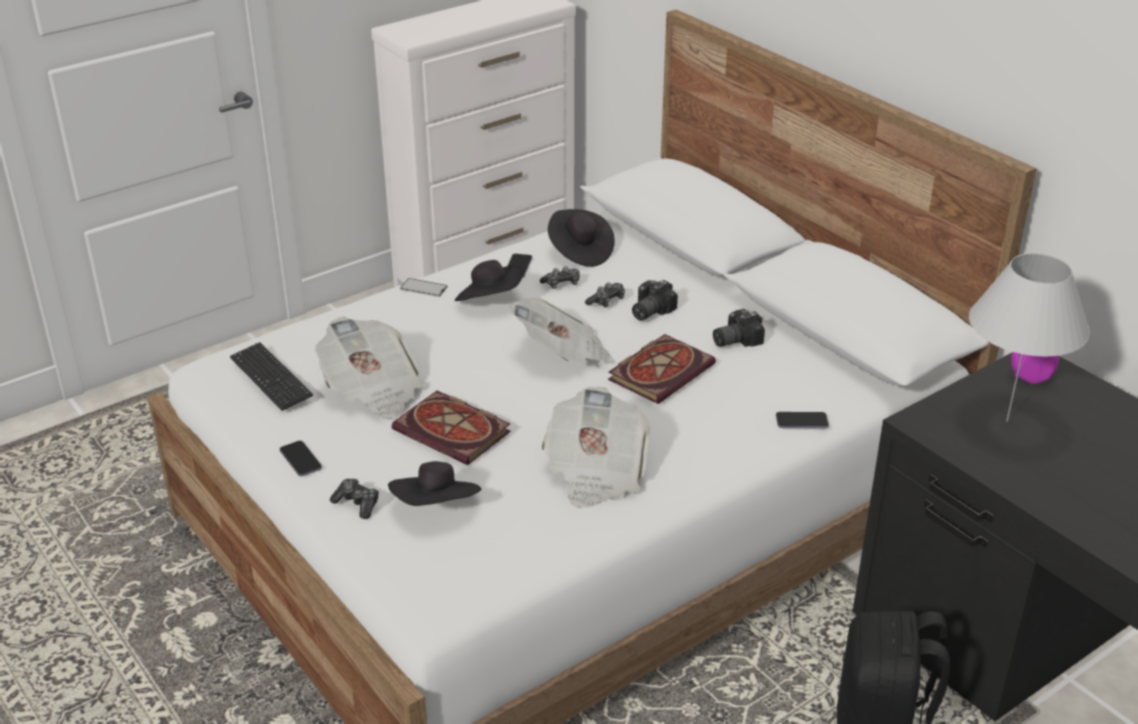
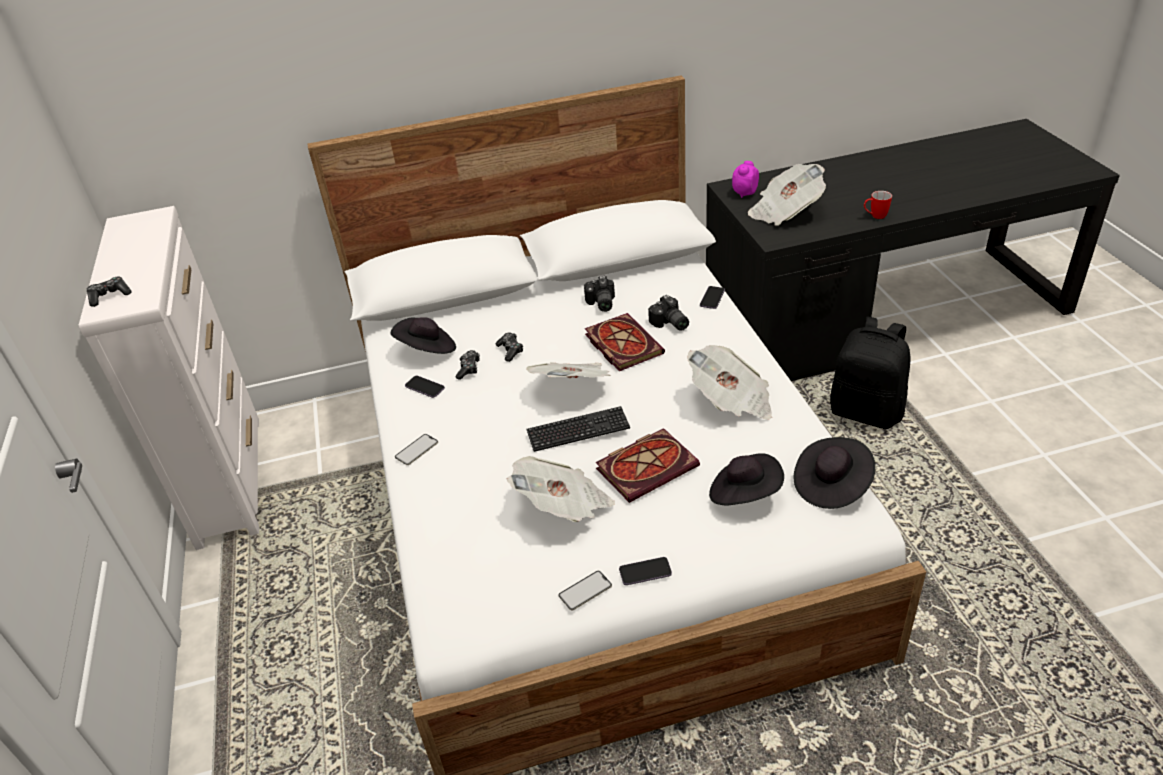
camera: 65 degrees left, 5 degrees up
keyboard [230,342,313,411] -> keyboard moved to [526,406,630,452]
game controller [330,479,379,519] -> game controller moved to [87,277,132,307]
black hat [455,260,523,301] -> black hat moved to [794,437,875,509]
camera [632,280,678,321] -> camera moved to [648,295,689,331]
white table lamp [969,253,1090,422] -> newspaper [748,164,826,226]
none -> phone [559,571,612,611]
none -> mug [864,191,892,219]

